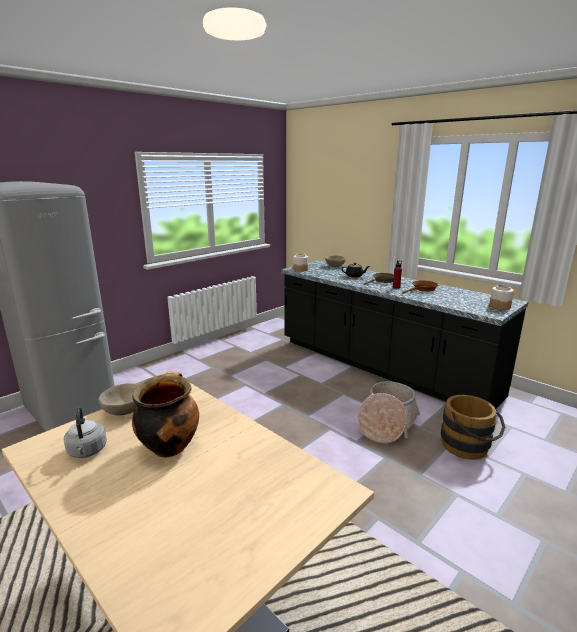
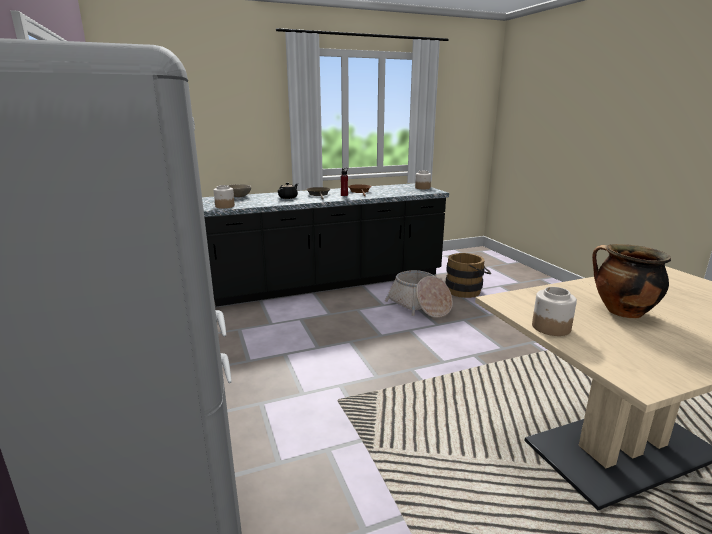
camera: 65 degrees left, 0 degrees up
grey kettle [64,407,107,458] -> none
beige bowl [99,383,138,416] -> jar [532,287,577,336]

